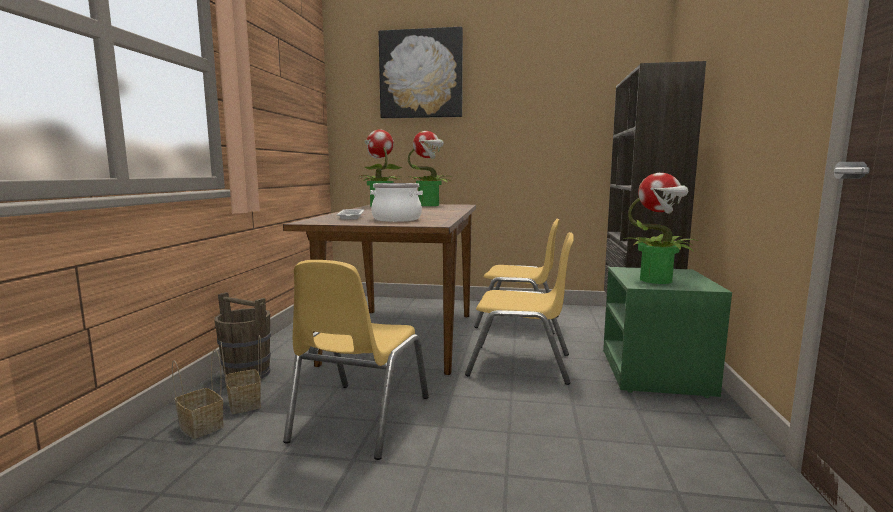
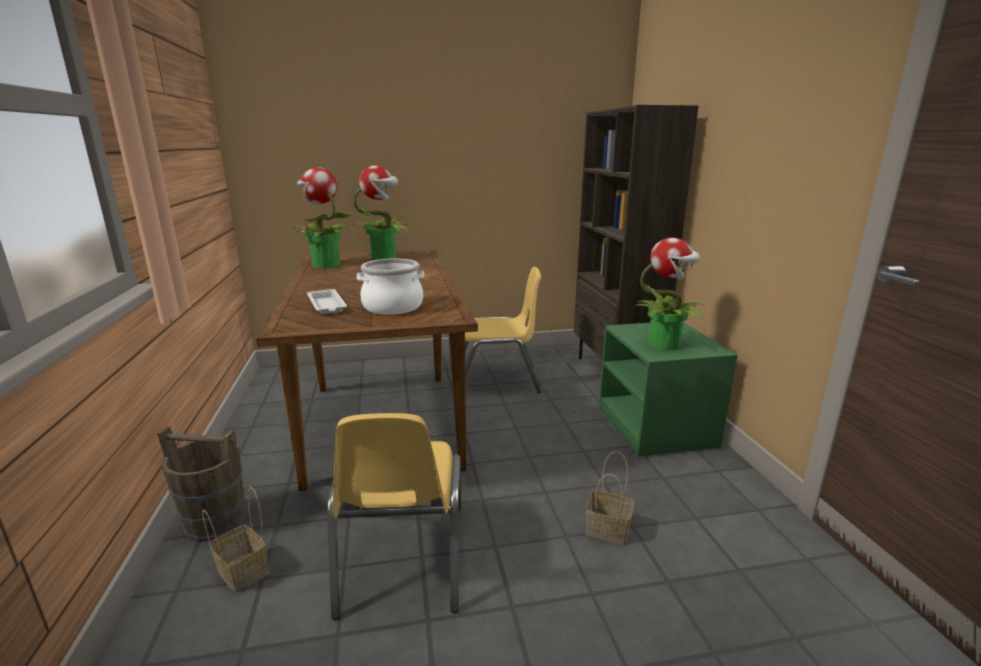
camera: 20 degrees left, 10 degrees up
basket [172,349,224,439] -> basket moved to [586,451,634,545]
picture [378,27,463,118] -> none
yellow chair [465,232,573,385] -> none

